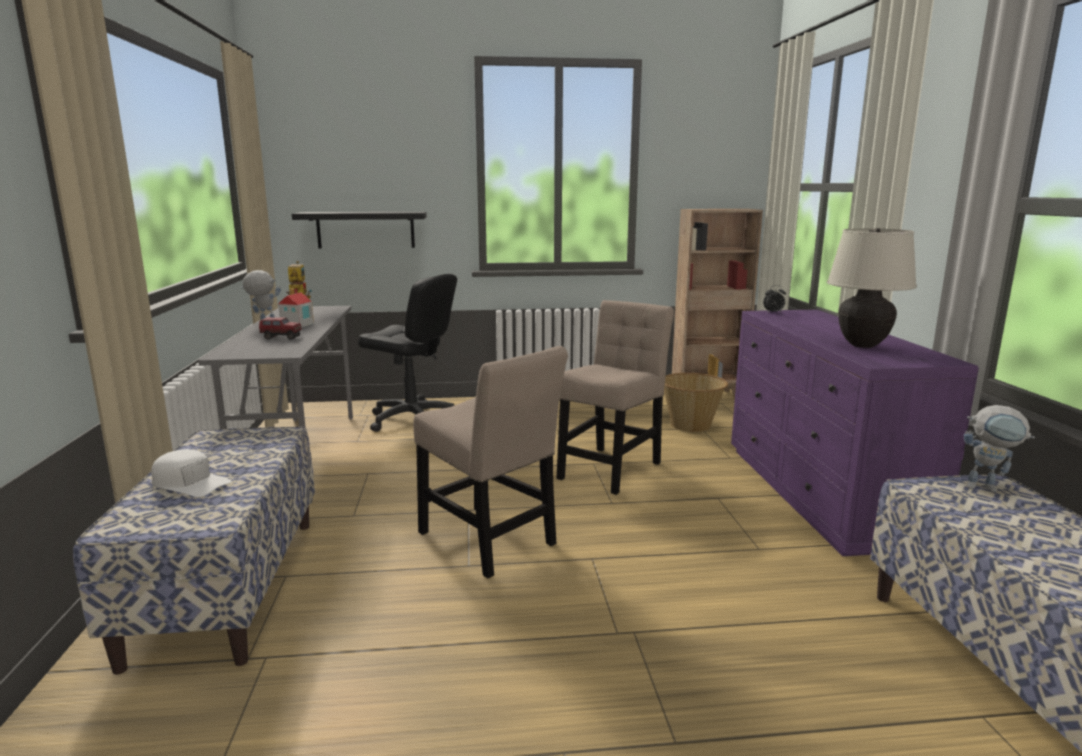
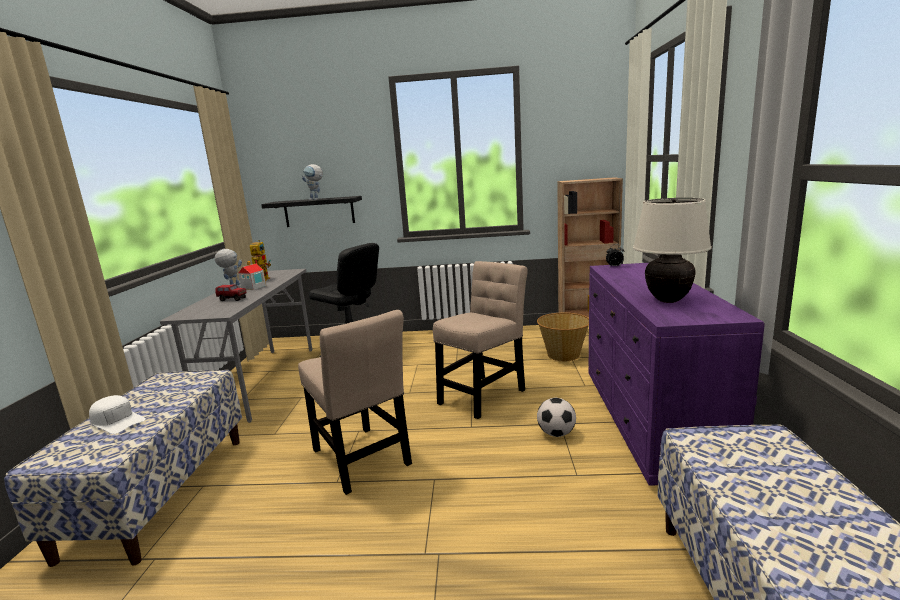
camera: 10 degrees right, 0 degrees up
toy robot [964,405,1035,492] -> toy robot moved to [302,164,323,200]
none -> football [537,398,576,437]

